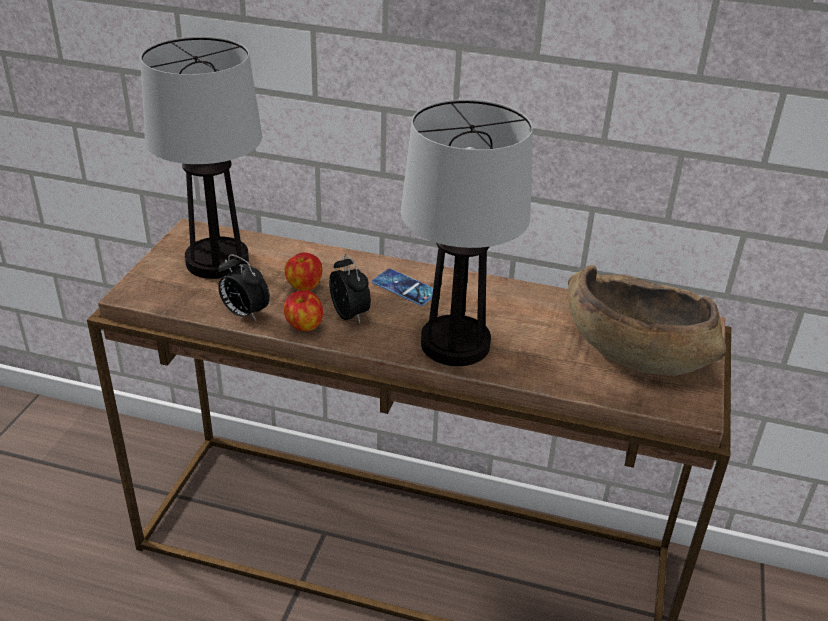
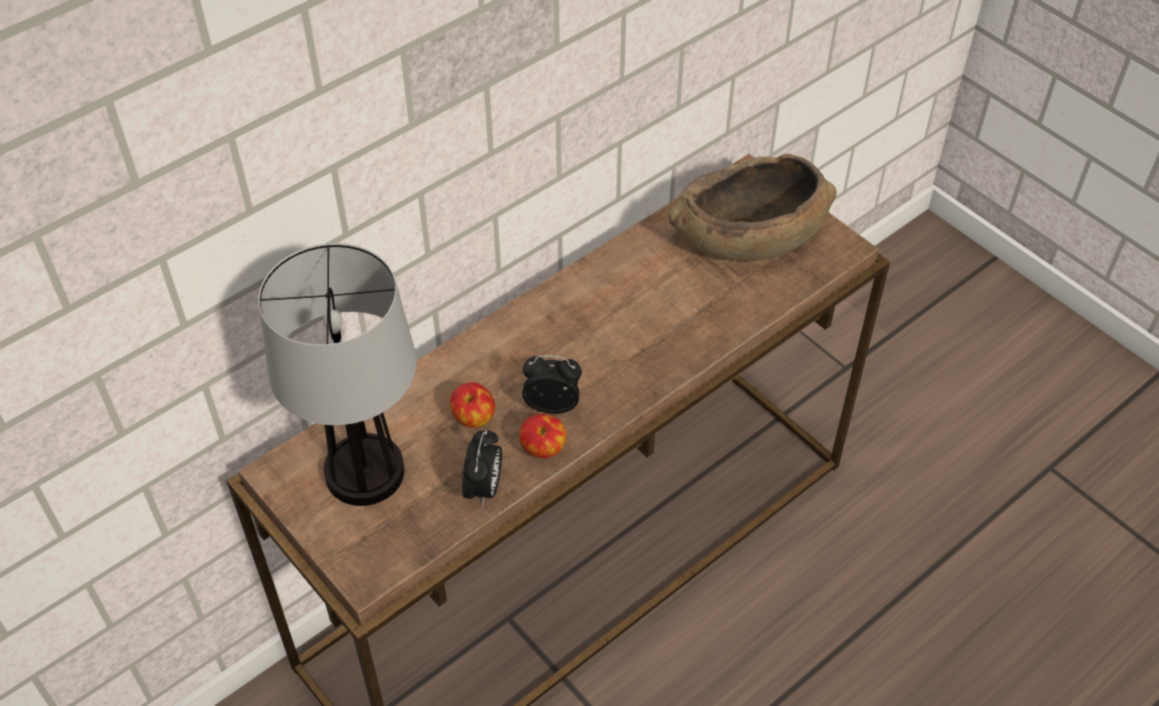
camera: 55 degrees left, 15 degrees up
alarm clock [218,254,270,321] -> alarm clock turned 60 degrees counterclockwise [462,430,502,506]
phone [372,268,433,306] -> none
table lamp [401,99,533,366] -> none

